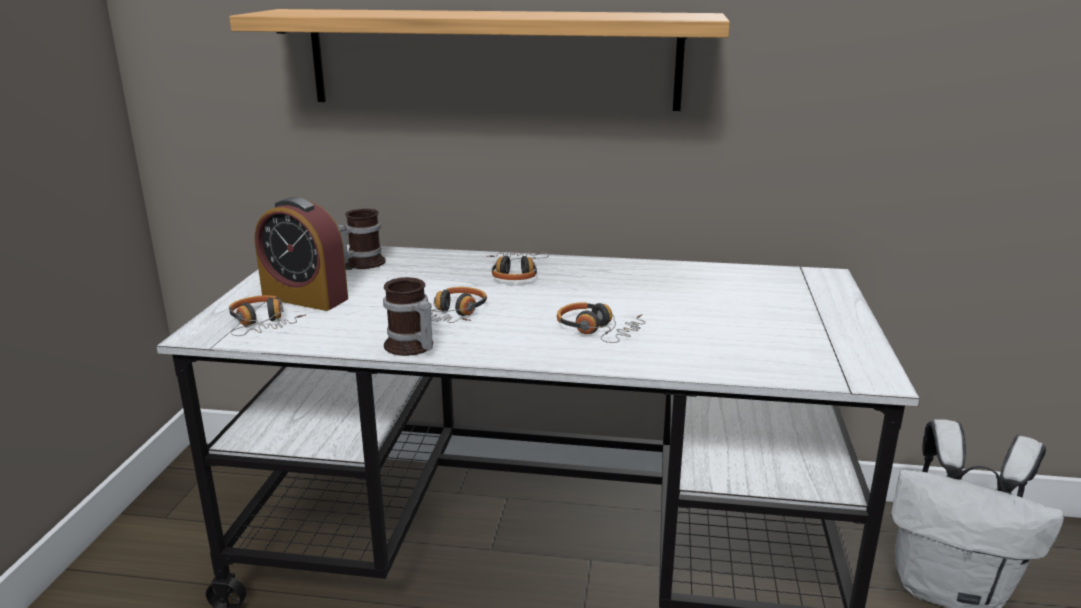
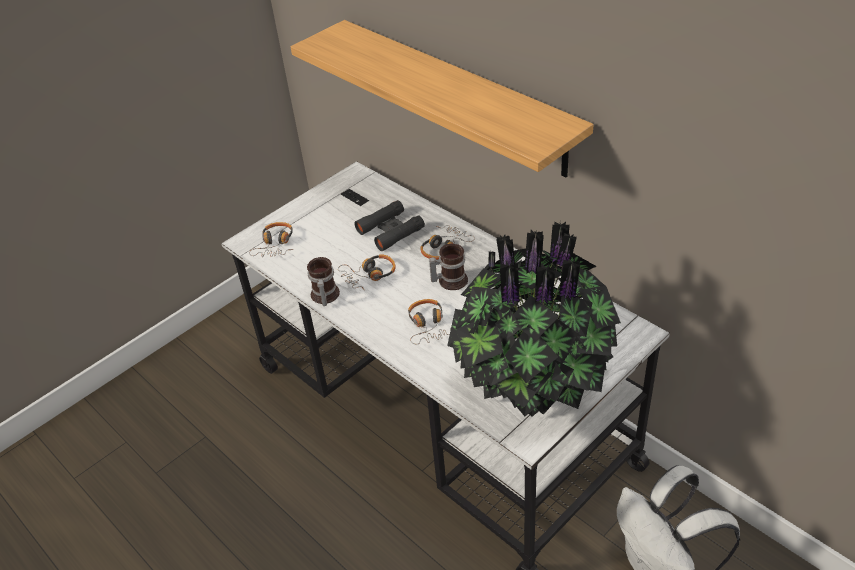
camera: 40 degrees right, 20 degrees up
alarm clock [255,197,348,311] -> none
mug [337,209,386,269] -> mug moved to [429,244,468,290]
none -> black binoculars [354,200,425,251]
none -> potted plant [447,221,621,417]

